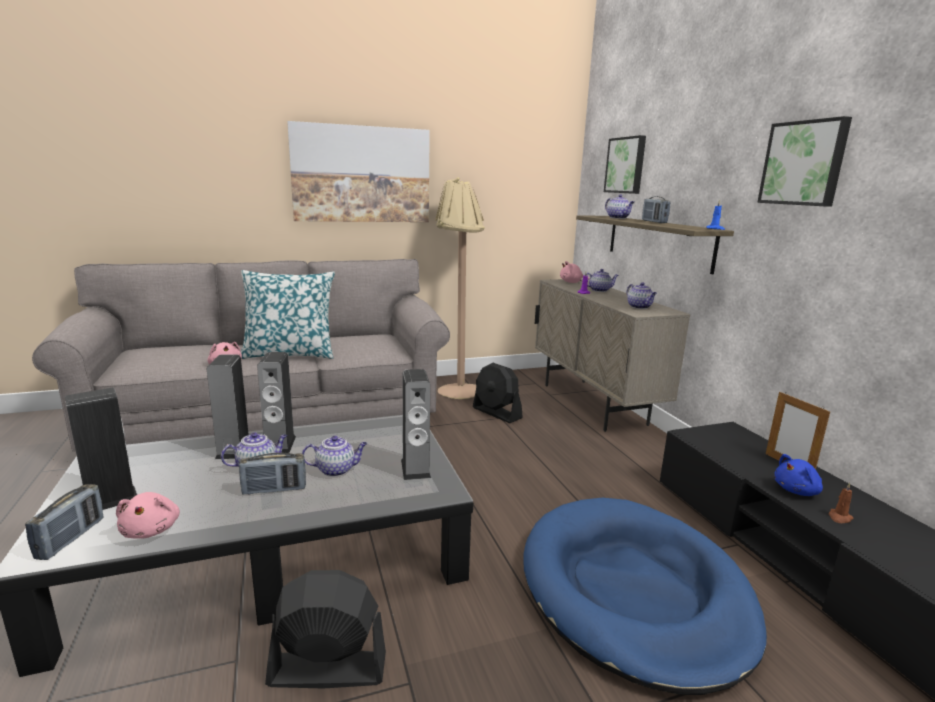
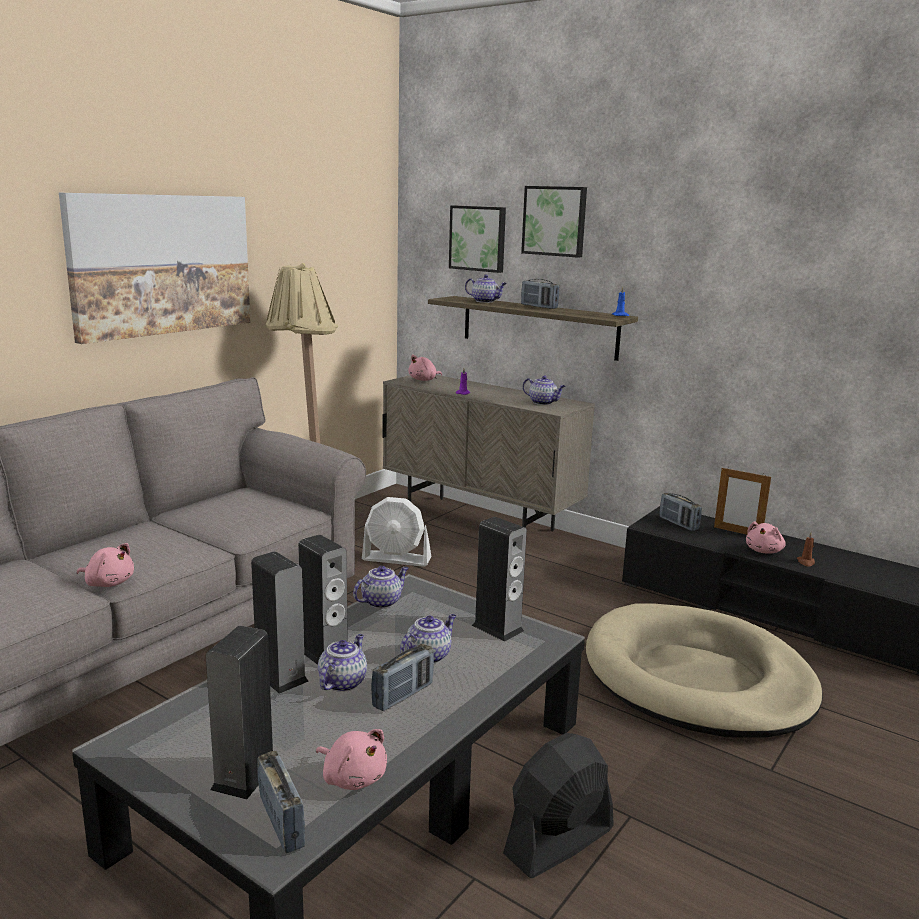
camera: 35 degrees left, 0 degrees up
pillow [241,270,335,359] -> none
black fan [473,363,523,423] -> white fan [362,497,431,567]
blue dog bed [523,498,767,695] -> beige dog bed [586,603,823,737]
teapot [586,269,618,292] -> teapot moved to [353,566,408,609]
picture [757,116,852,207] -> picture moved to [521,186,587,258]
blue plush toy [774,454,823,496] -> pink plush toy [746,521,786,554]
none -> radio [659,493,702,531]

